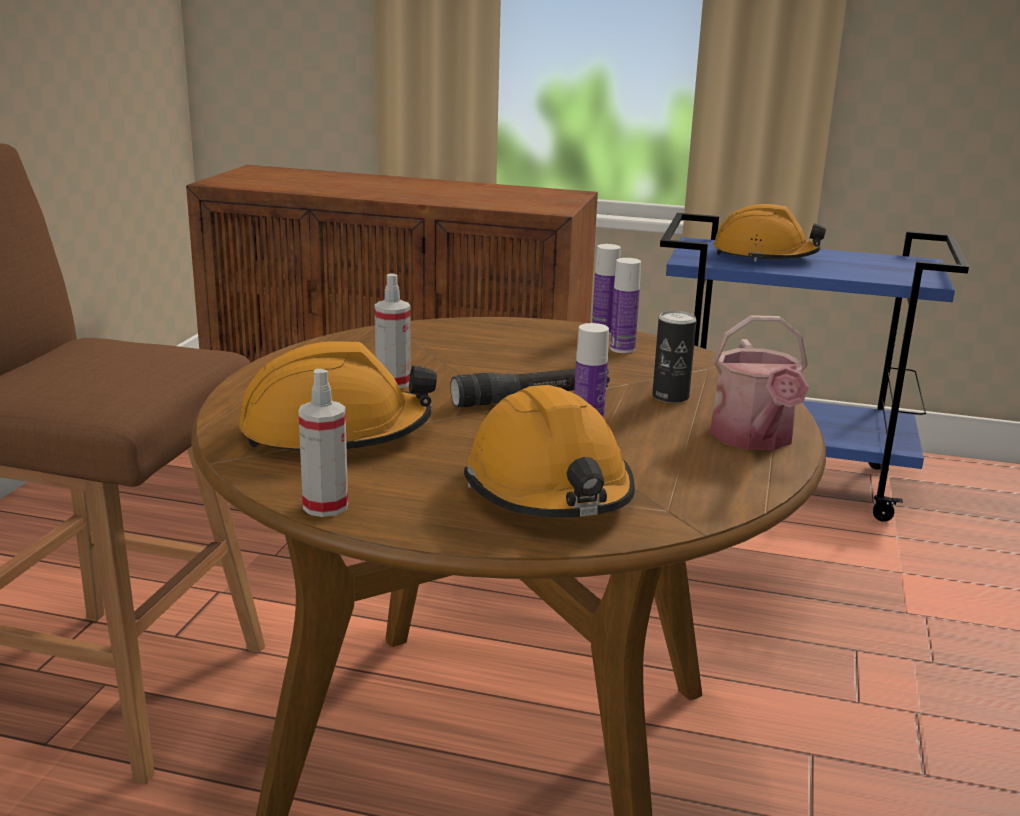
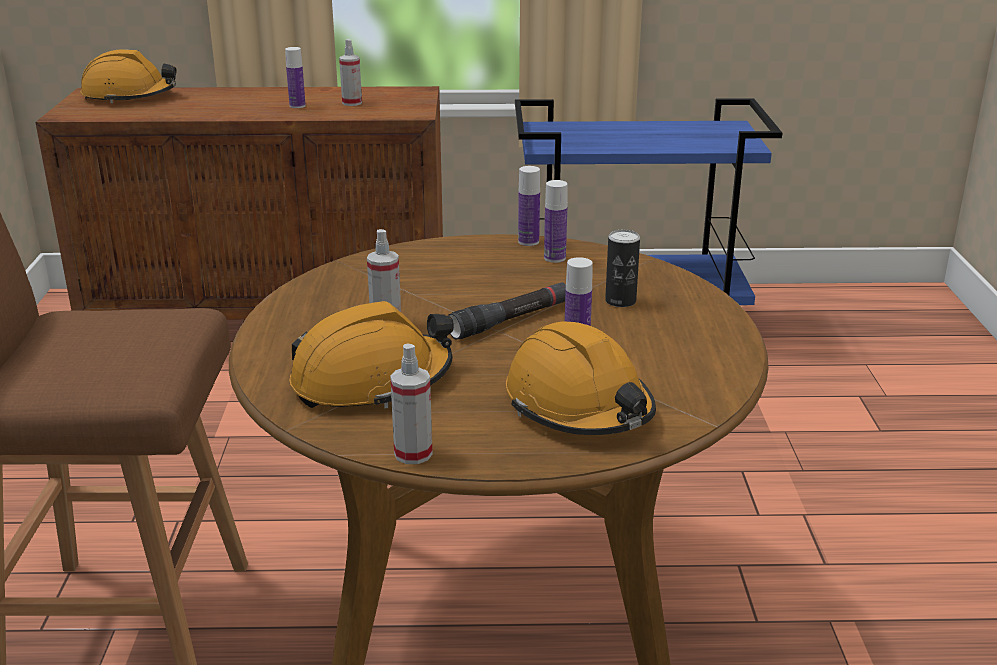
camera: 15 degrees left, 5 degrees up
watering can [710,315,809,450] -> none
orange hard hat [713,204,826,262] -> orange hard hat moved to [81,49,176,103]
none -> bottle [285,47,306,108]
none -> spray bottle [339,39,362,106]

